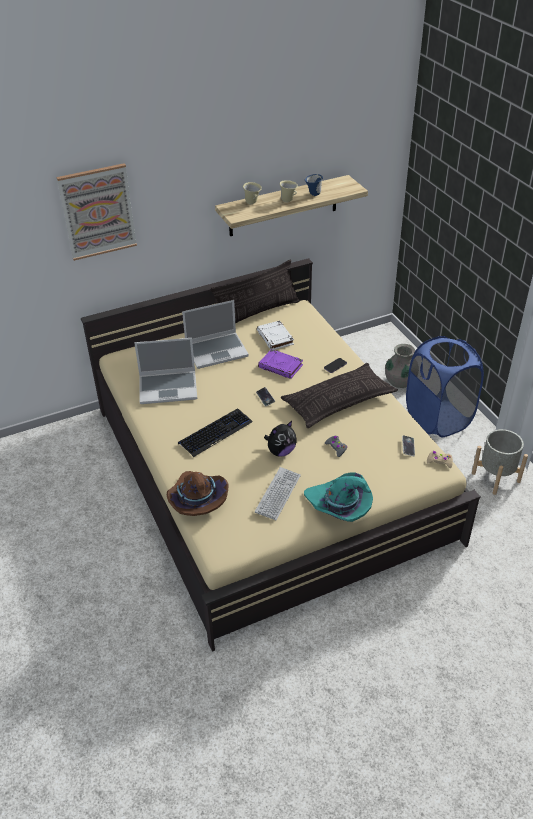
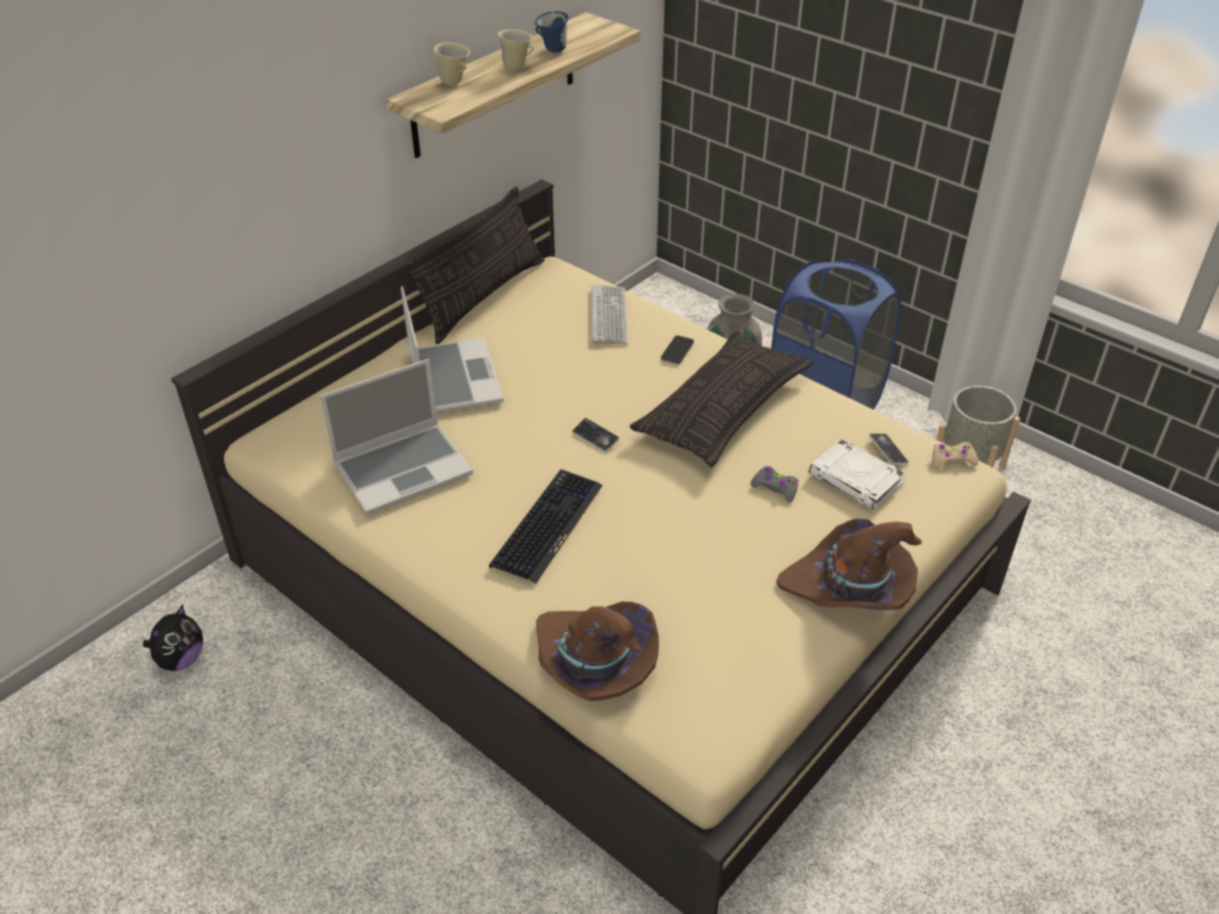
camera: 25 degrees left, 0 degrees up
picture [57,163,137,261] -> none
laptop [182,300,249,369] -> laptop turned 60 degrees counterclockwise [401,286,504,413]
keyboard [255,467,301,520] -> keyboard moved to [592,285,628,344]
white book [257,320,294,350] -> white book moved to [809,439,906,510]
purple book [258,349,303,379] -> none
plush toy [264,421,297,457] -> plush toy moved to [143,604,203,671]
turquoise hat [304,472,373,522] -> brown hat [776,518,922,610]

